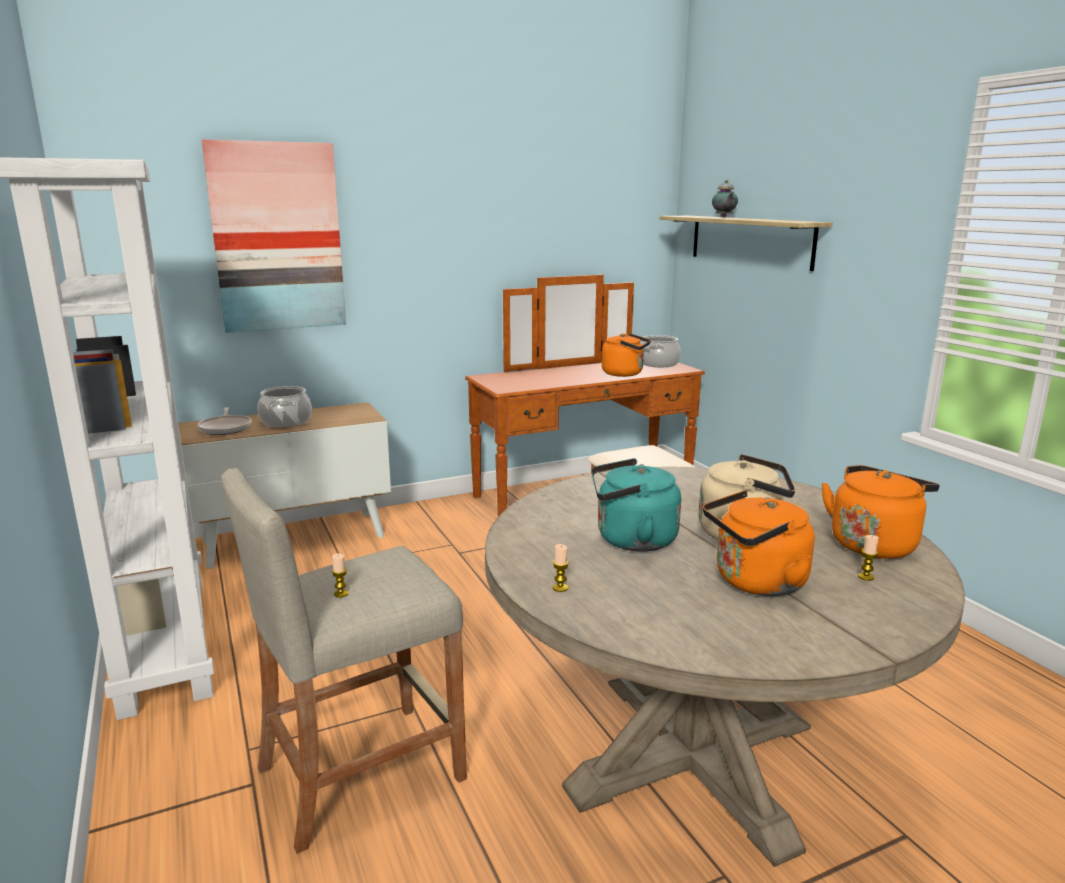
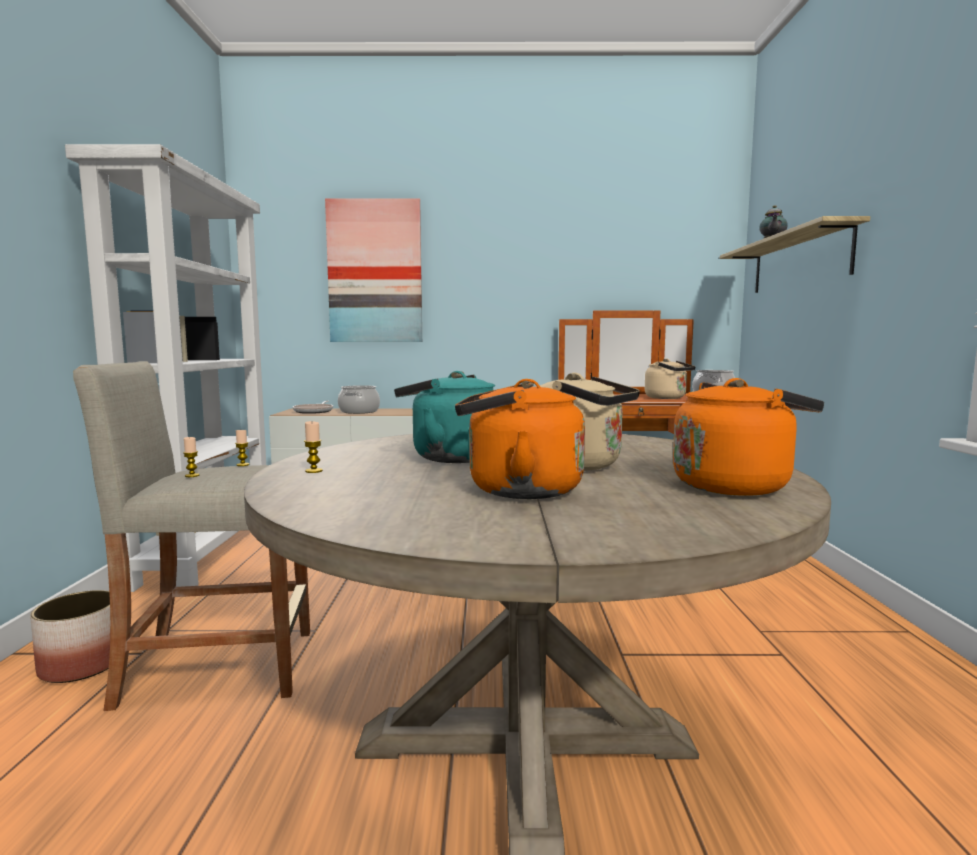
camera: 25 degrees right, 10 degrees down
orange kettle [601,333,651,377] -> beige kettle [645,359,696,399]
candle [858,535,879,581] -> candle moved to [235,430,250,466]
none -> planter [30,590,110,683]

